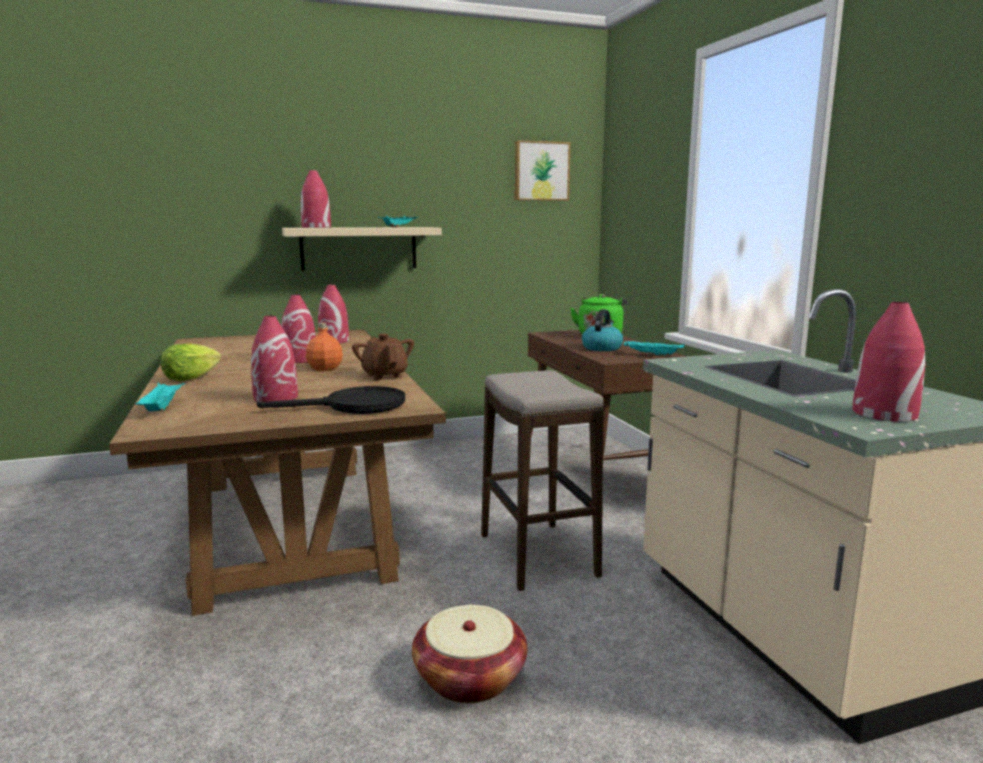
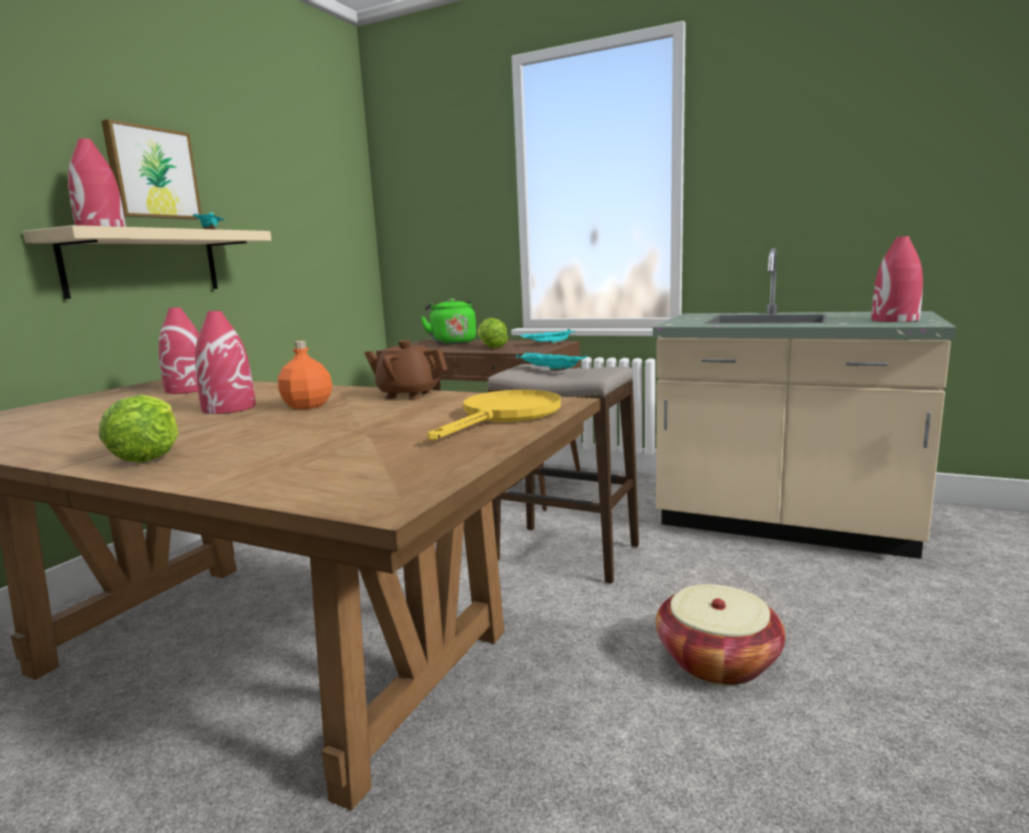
camera: 45 degrees left, 0 degrees up
turquoise tray [135,382,186,412] -> turquoise tray moved to [516,352,587,371]
red vase [251,316,298,402] -> none
black frying pan [257,386,405,414] -> yellow frying pan [427,390,561,441]
picture [515,140,571,201] -> picture moved to [102,119,202,220]
kettle [582,309,623,351] -> lettuce [478,318,508,348]

